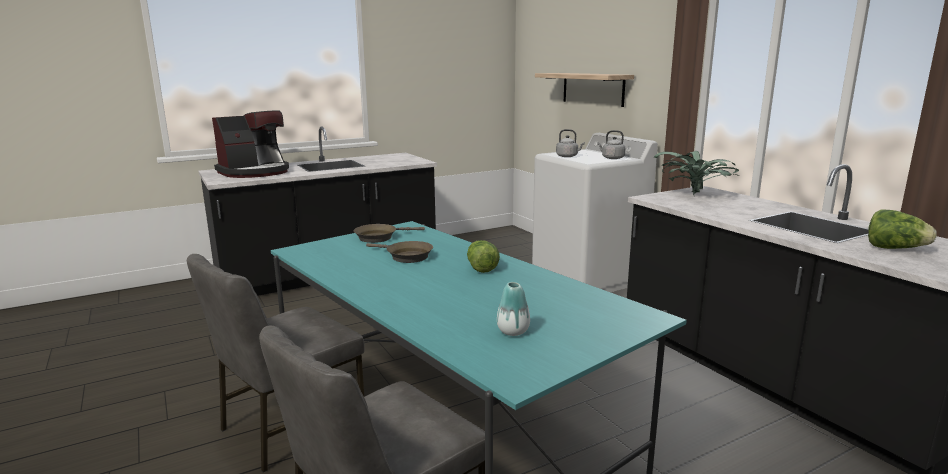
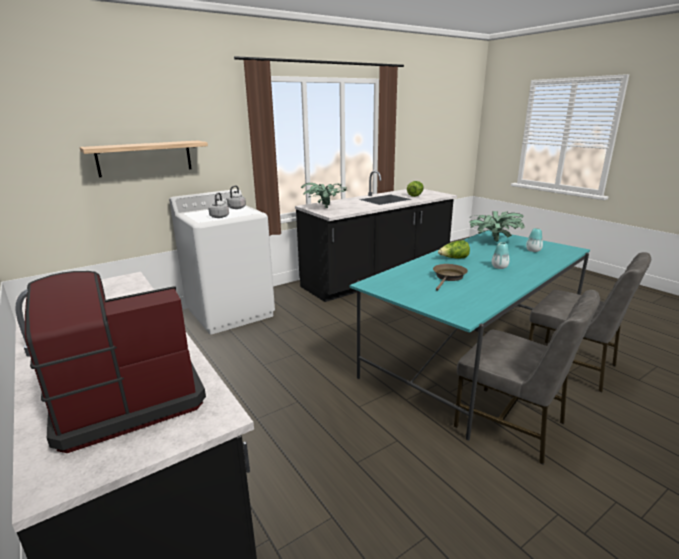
camera: 95 degrees left, 5 degrees up
coffee machine [212,111,289,178] -> coffee machine turned 75 degrees counterclockwise [25,271,206,453]
brown frying pan [354,224,425,243] -> none
none -> potted plant [469,211,525,242]
none -> vase [492,242,509,269]

